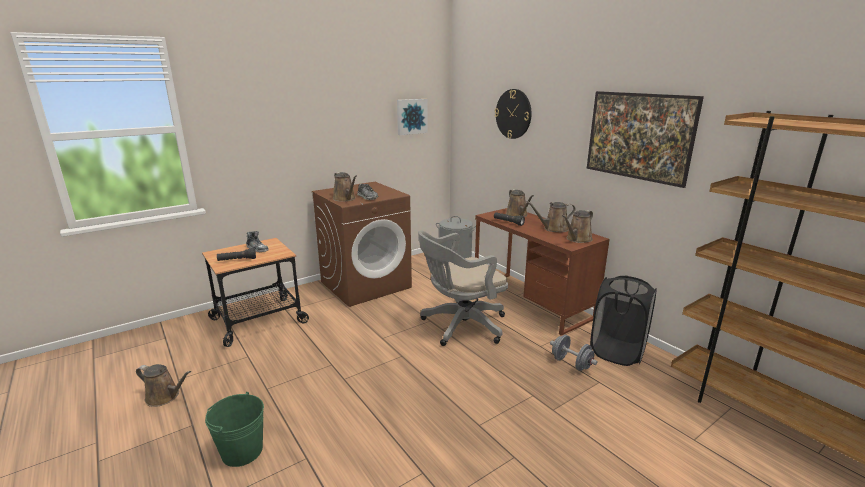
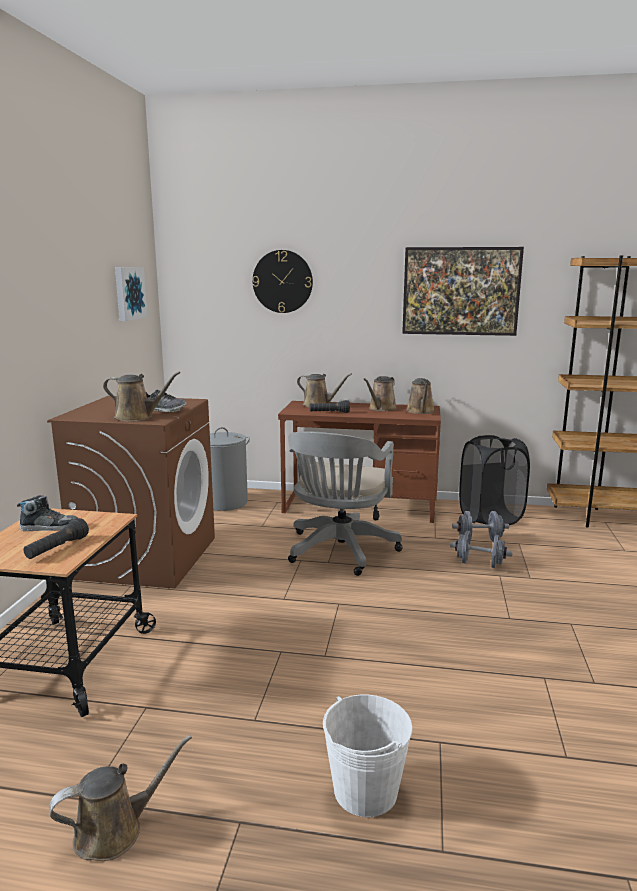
camera: 45 degrees left, 5 degrees down
green bucket [205,392,264,467] -> white bucket [323,695,413,817]
none -> grey dumbbell [450,531,513,568]

